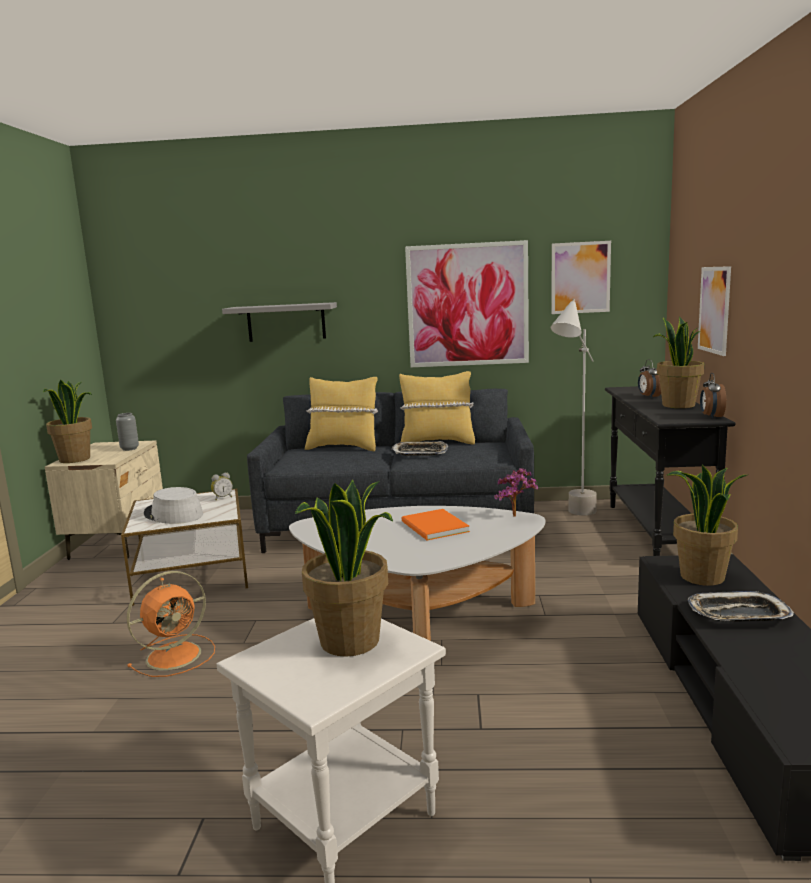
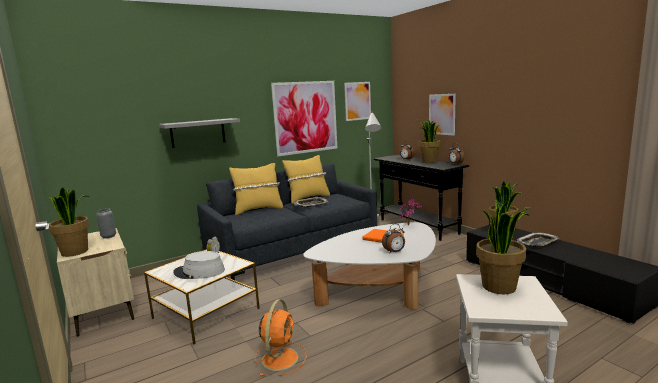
camera: 35 degrees left, 0 degrees up
none -> alarm clock [382,224,405,253]

